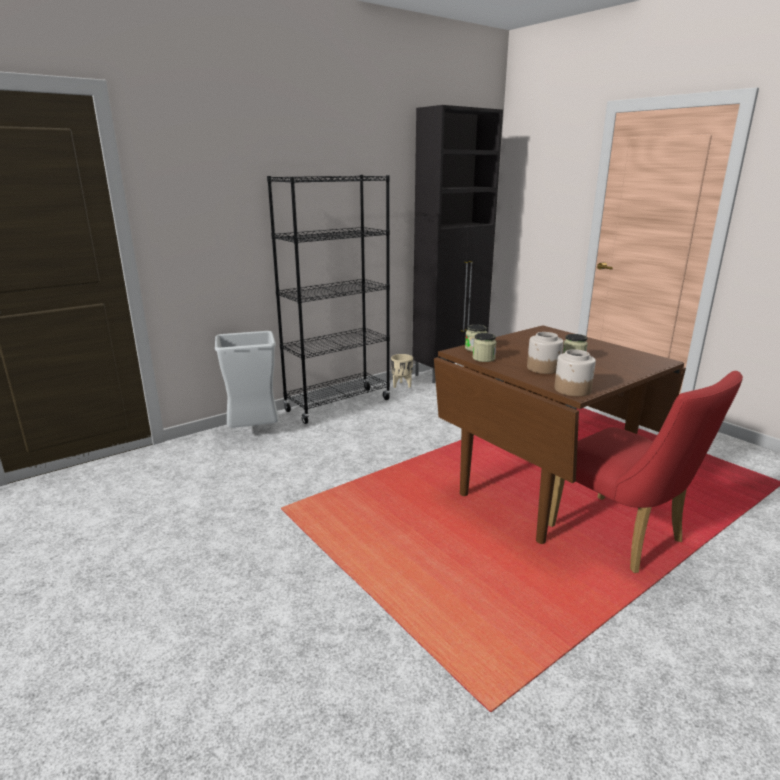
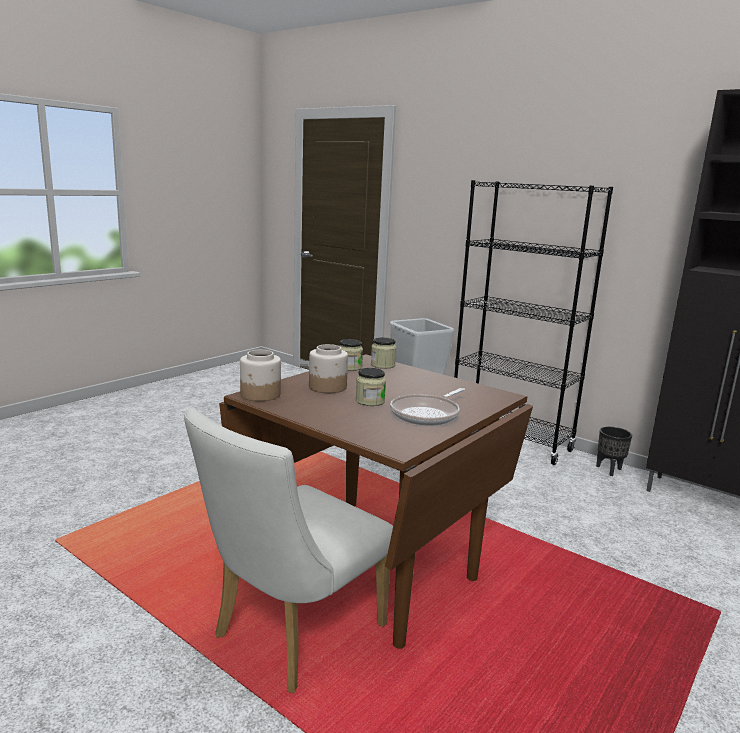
camera: 75 degrees right, 5 degrees down
beige planter [391,354,413,388] -> black planter [596,427,632,476]
red chair [548,371,743,573] -> white chair [184,408,393,693]
none -> frying pan [390,388,465,426]

